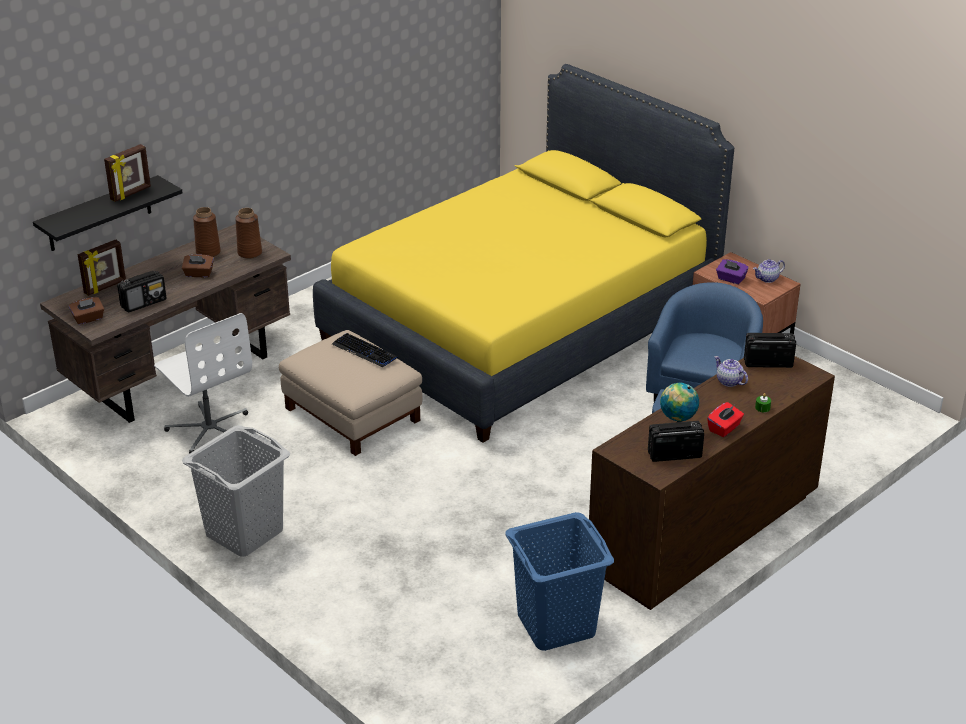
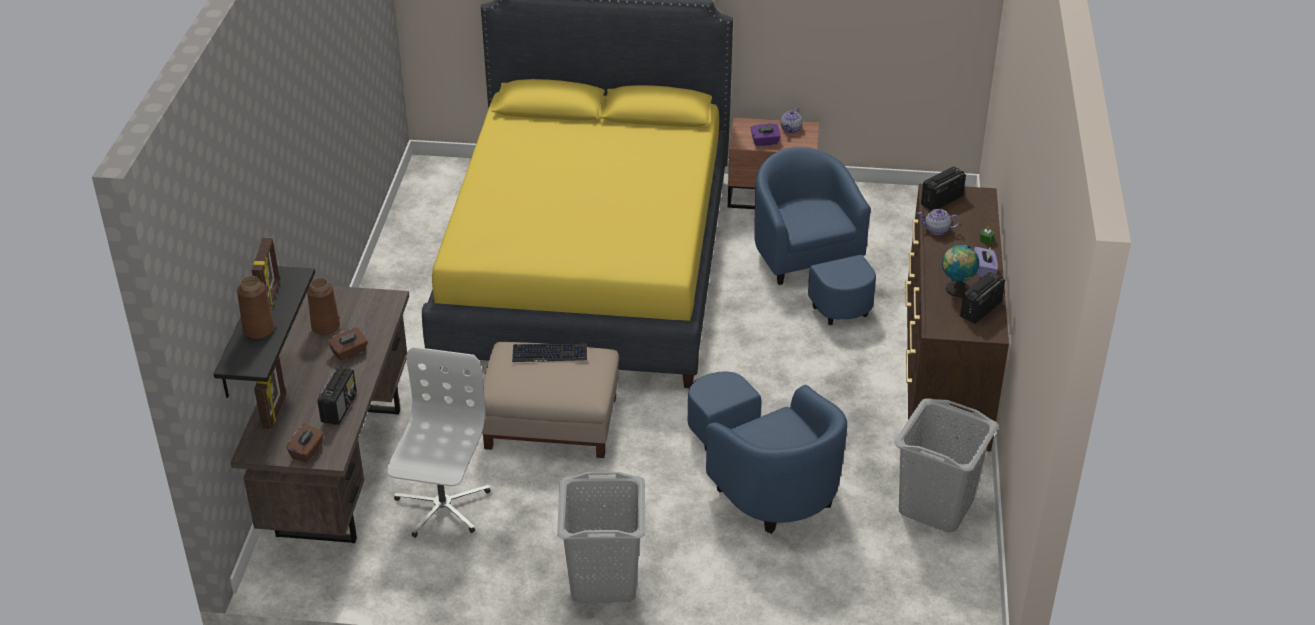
camera: 40 degrees left, 5 degrees up
white office chair [154,313,252,454] -> white office chair turned 90 degrees counterclockwise [387,347,490,538]
brown vase [235,208,262,259] -> brown vase moved to [237,276,275,339]
blue laundry basket [505,512,614,651] -> grey laundry basket [895,398,998,532]
red tissue box [707,402,744,437] -> purple tissue box [974,246,998,278]
none -> blue armchair [688,372,847,534]

